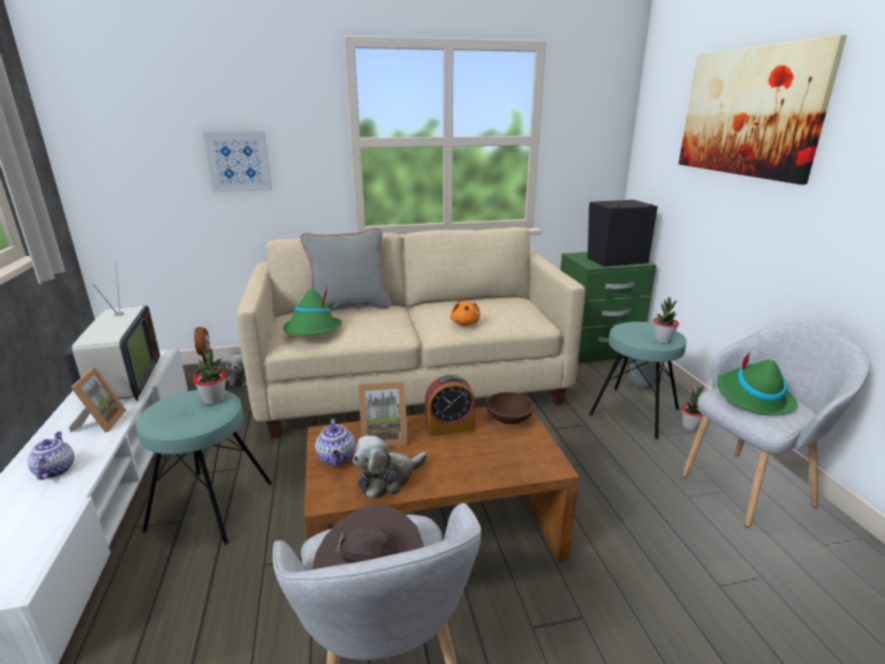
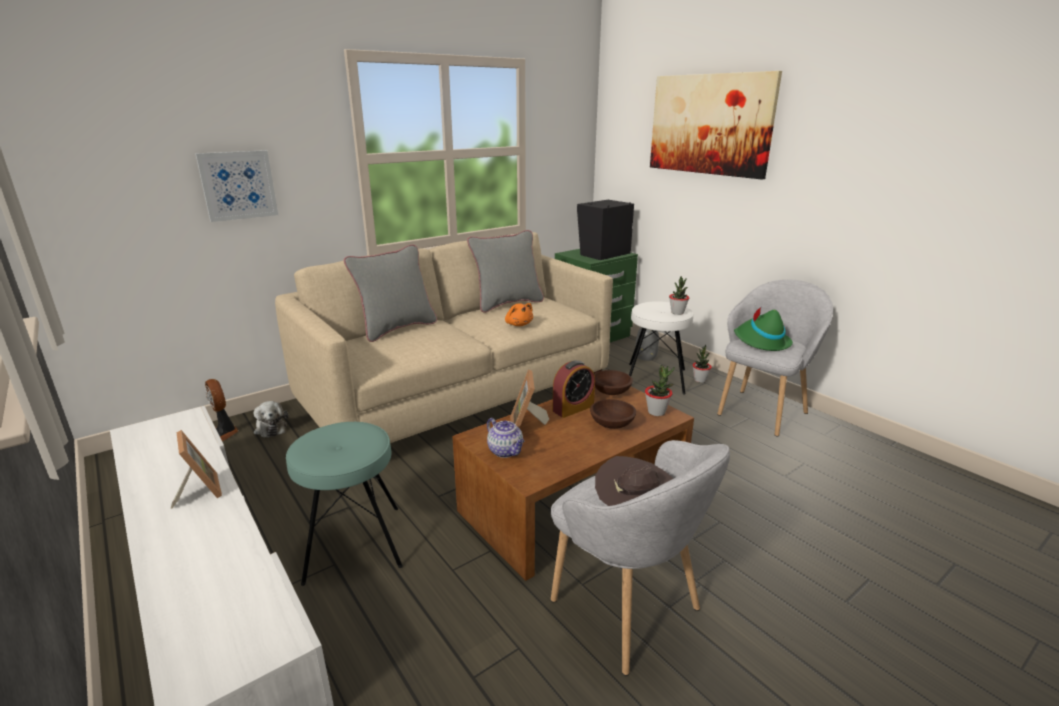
camera: 25 degrees left, 0 degrees up
teapot [27,432,74,480] -> none
television [64,261,160,401] -> none
potted plant [193,348,226,404] -> potted plant moved to [645,365,675,416]
green hat [283,284,342,335] -> none
plush toy [353,436,427,499] -> none
picture frame [358,381,407,446] -> picture frame turned 120 degrees clockwise [510,370,549,428]
turquoise stool [589,322,687,439] -> white stool [629,301,693,395]
none -> grey pillow [467,230,544,313]
none -> brown bowl [590,399,636,429]

